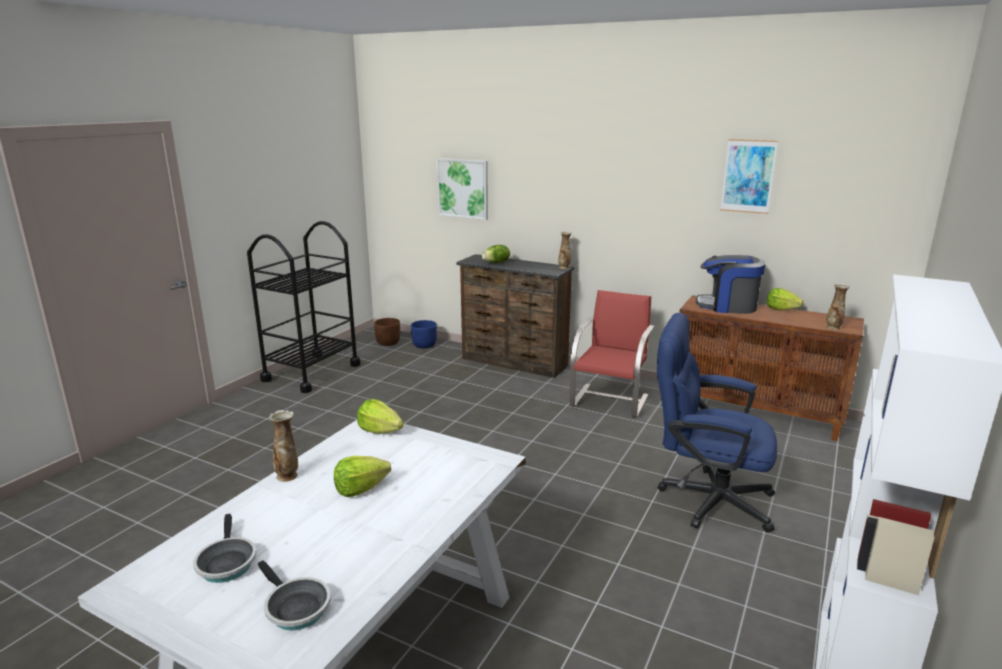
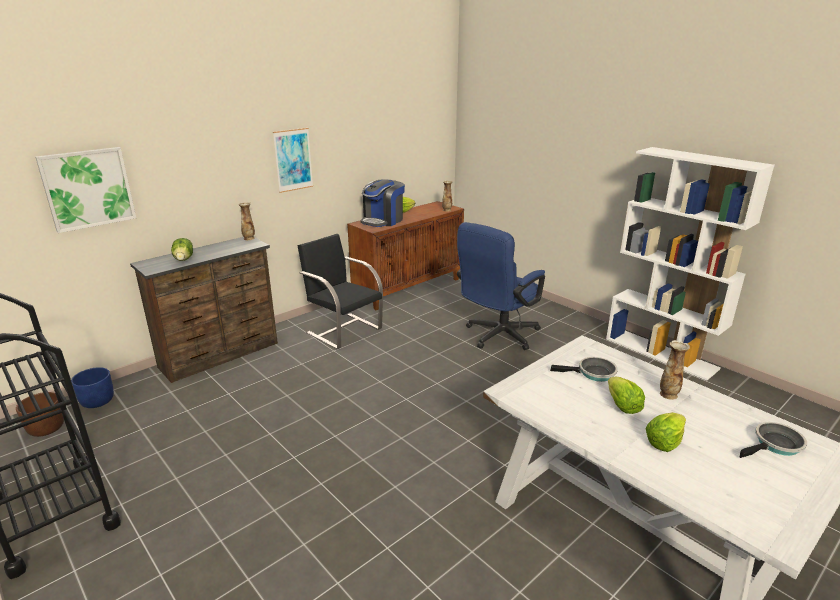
camera: 70 degrees left, 5 degrees up
frying pan [193,514,256,583] -> frying pan moved to [550,357,618,382]
vase [269,410,298,482] -> vase moved to [660,340,690,400]
lettuce [357,399,404,434] -> lettuce moved to [646,412,686,452]
red chair [570,290,655,418] -> black chair [297,234,383,349]
picture [720,139,778,214] -> picture moved to [273,128,313,193]

